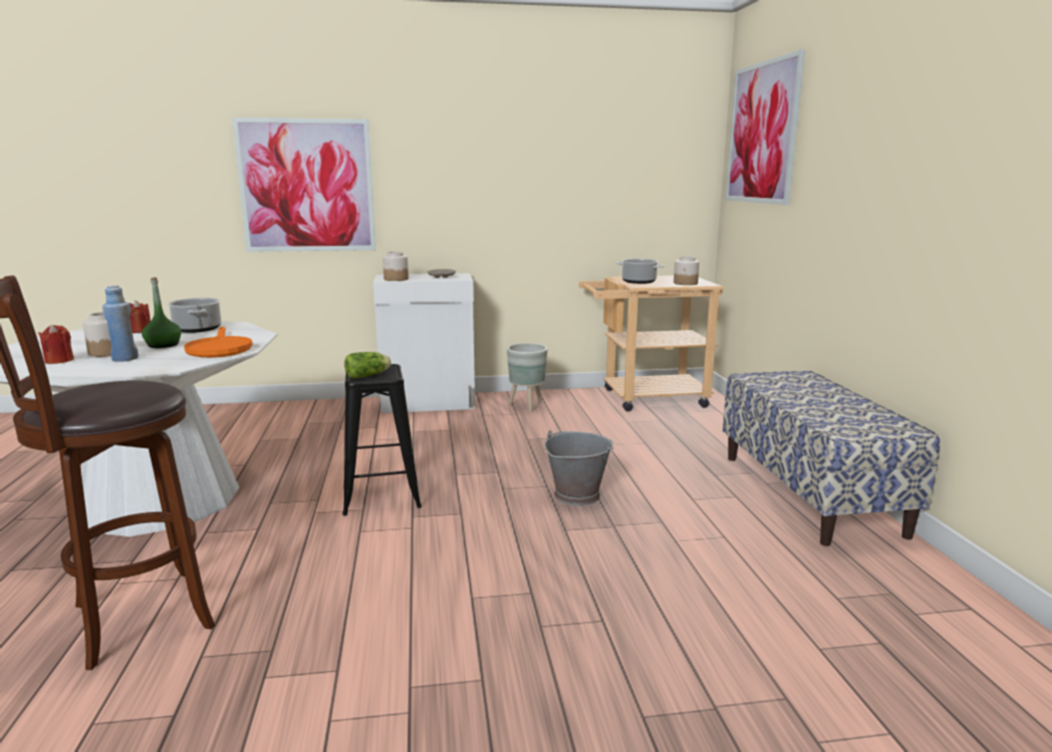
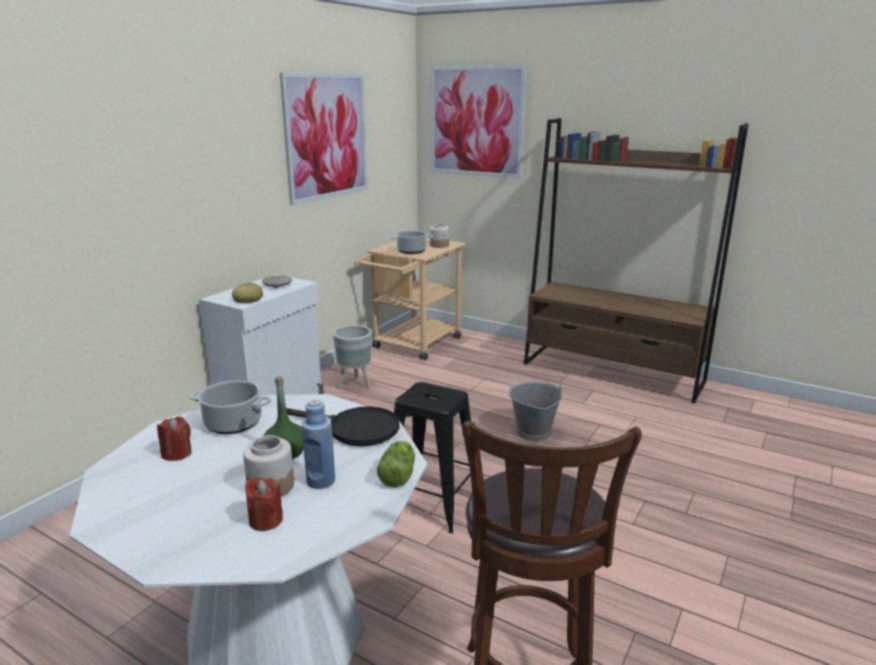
camera: 50 degrees left, 5 degrees up
orange frying pan [184,327,252,358] -> black frying pan [286,406,400,446]
picture [232,117,376,252] -> picture moved to [280,73,368,205]
lettuce [344,352,391,379] -> lettuce moved to [377,440,415,487]
jar [383,252,409,281] -> bread [232,283,263,303]
bench [723,371,940,546] -> brown bookcase [524,118,749,403]

